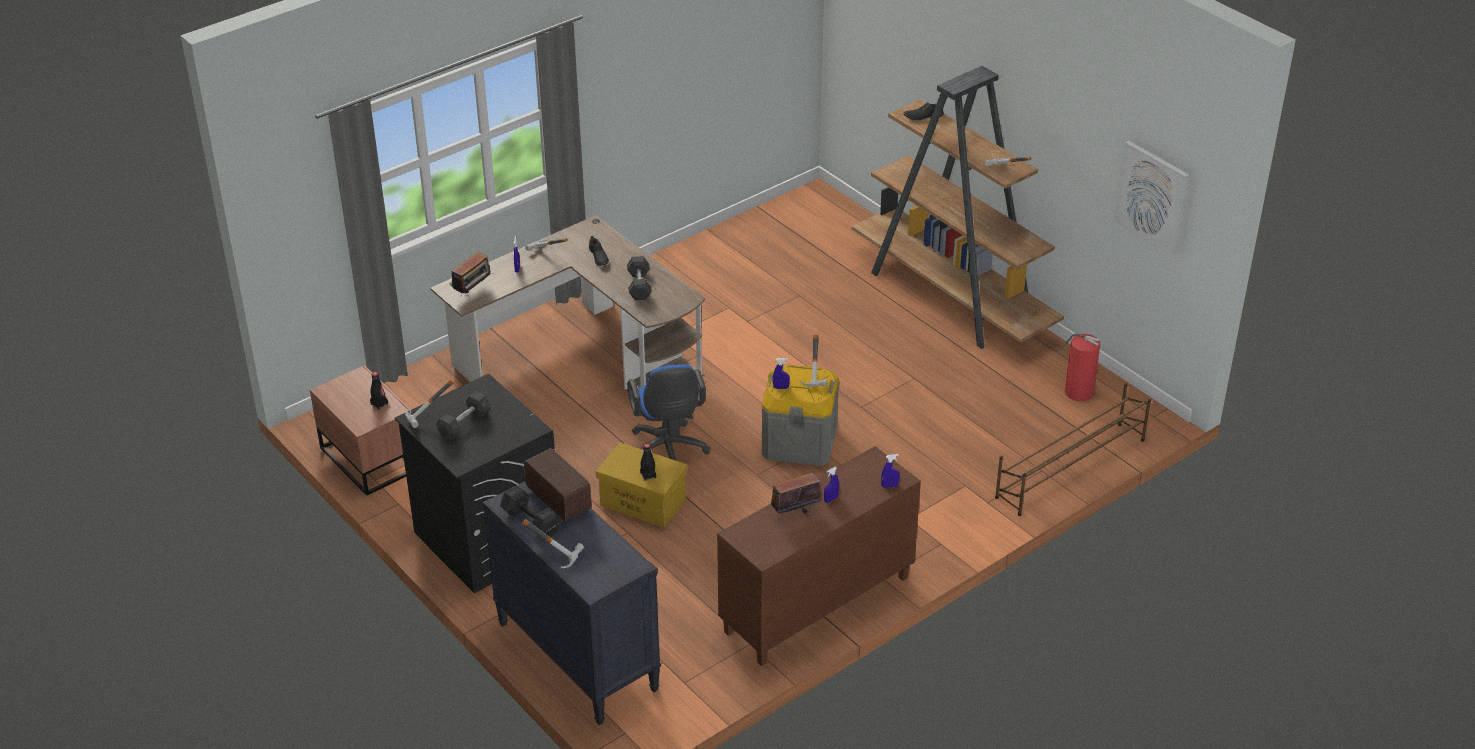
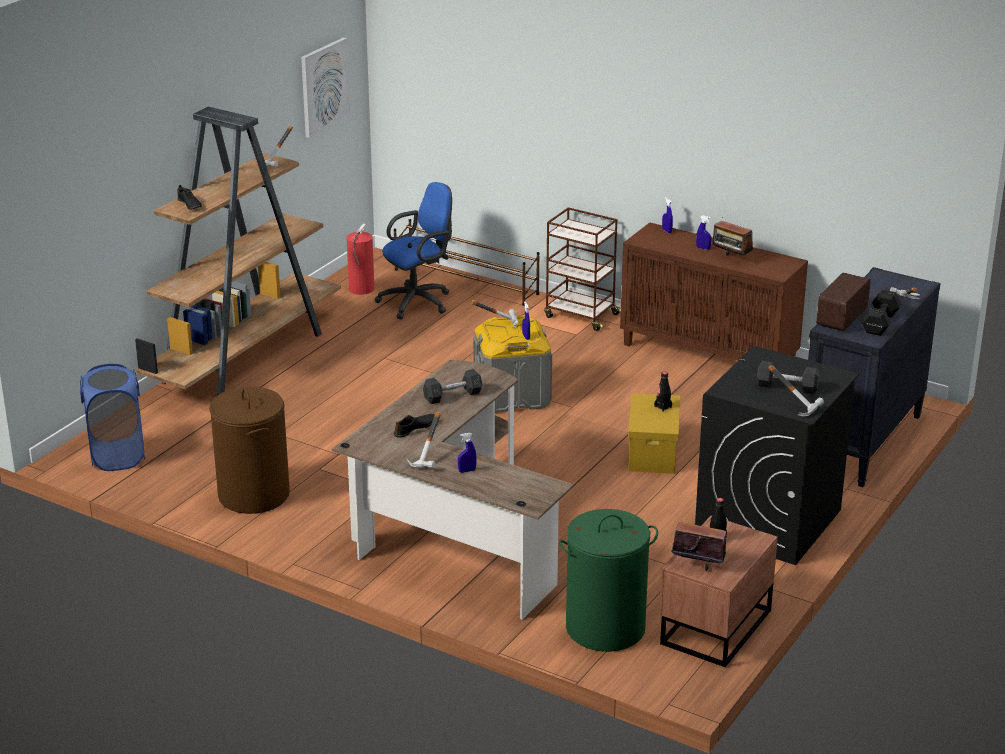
camera: 110 degrees left, 10 degrees down
radio [452,251,492,297] -> radio moved to [671,522,727,571]
blue office chair [627,364,711,460] -> blue office chair moved to [375,182,452,319]
none -> blue laundry basket [80,364,145,471]
none -> brown laundry basket [209,387,290,514]
none -> brown cart [544,207,621,331]
none -> green laundry basket [559,509,658,652]

